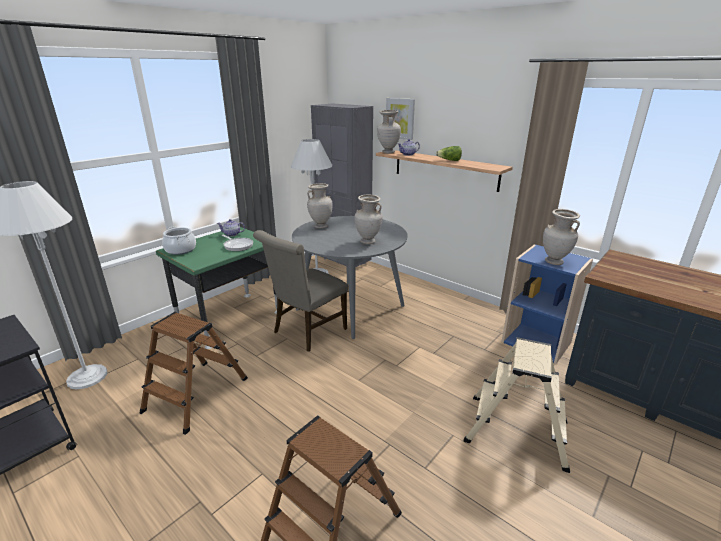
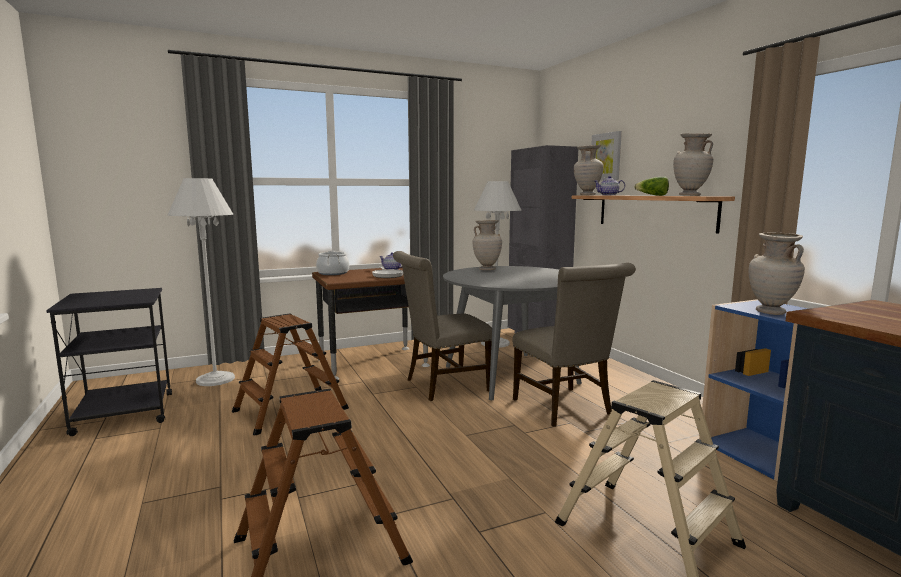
camera: 25 degrees right, 15 degrees down
green desk [156,227,277,349] -> brown desk [312,268,430,379]
beige vase [354,195,382,244] -> beige vase moved to [673,133,713,196]
none -> beige chair [513,263,636,427]

